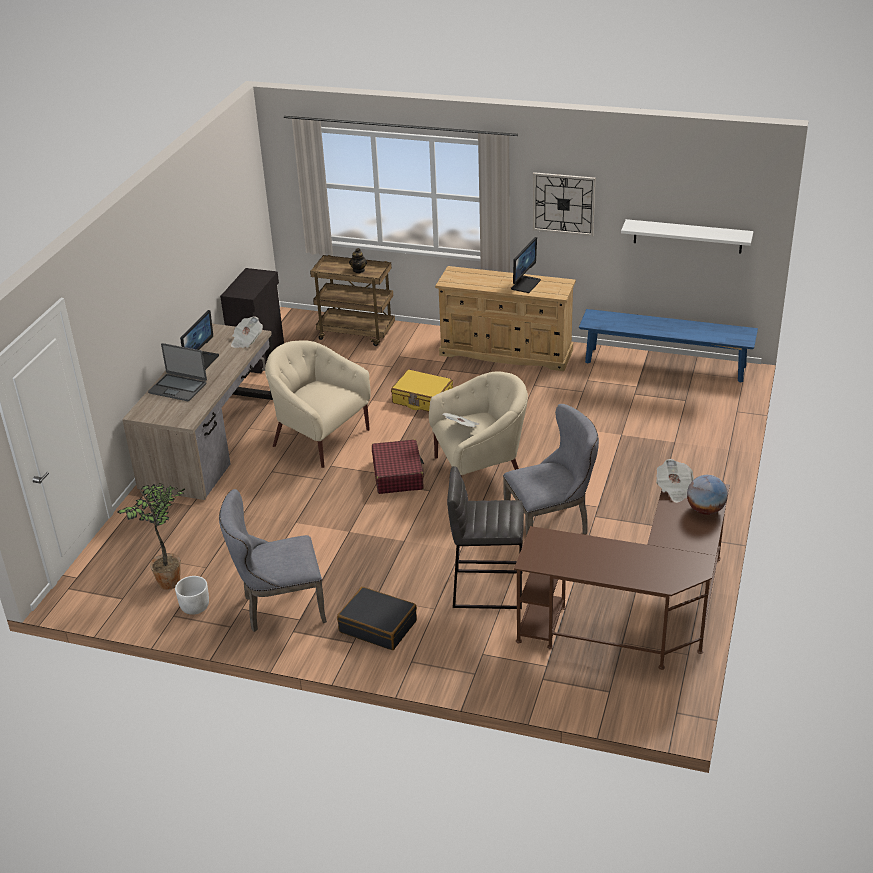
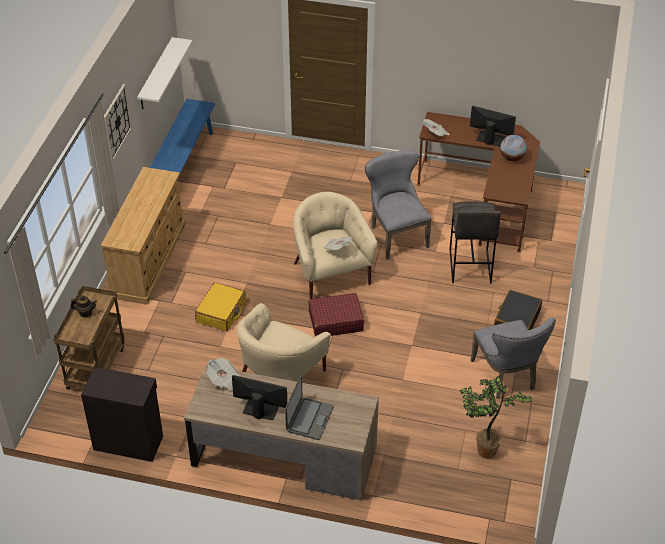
camera: 95 degrees left, 10 degrees up
white planter [175,576,209,615] -> none
monitor [511,237,541,293] -> monitor moved to [470,106,516,147]
globe [687,475,728,515] -> globe moved to [500,135,527,161]

